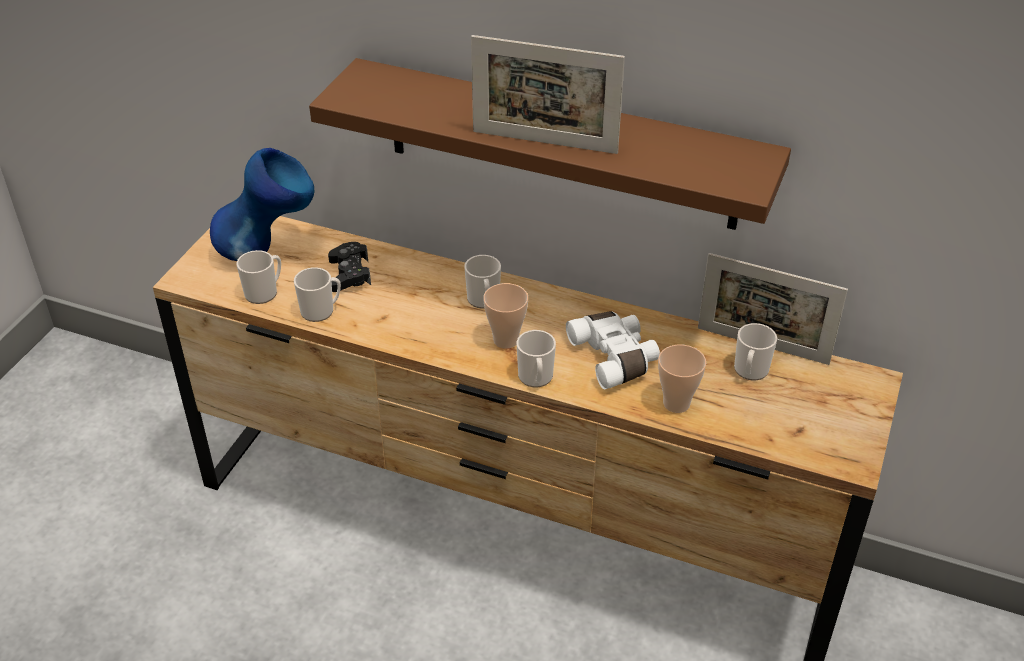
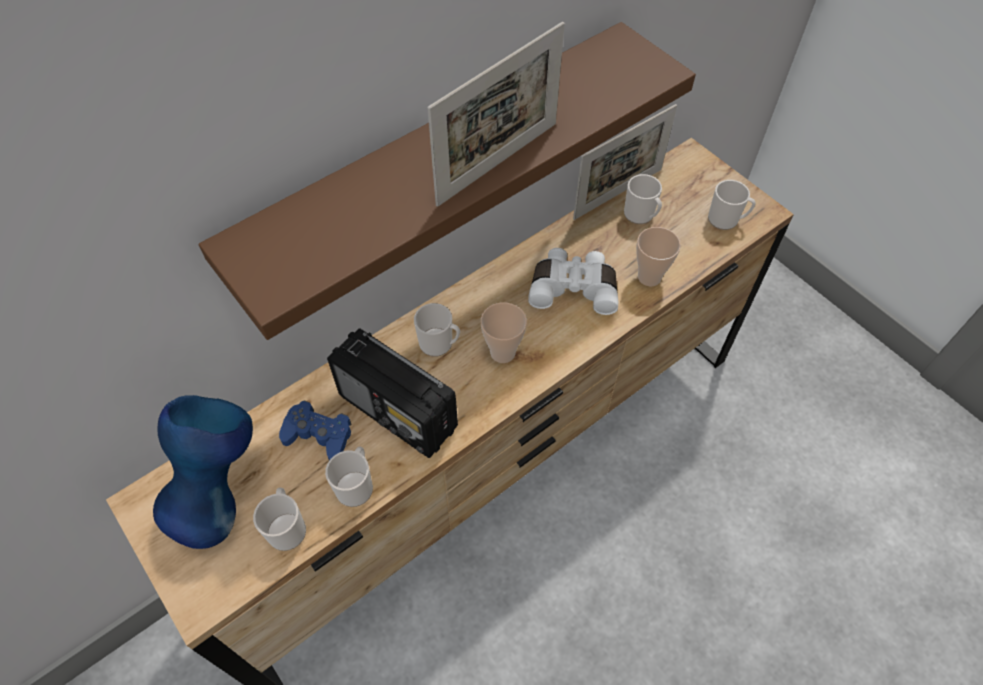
camera: 60 degrees left, 15 degrees up
black game controller [328,242,371,292] -> blue game controller [279,400,352,460]
mug [517,330,556,387] -> mug moved to [708,180,756,230]
none -> radio [327,328,458,458]

